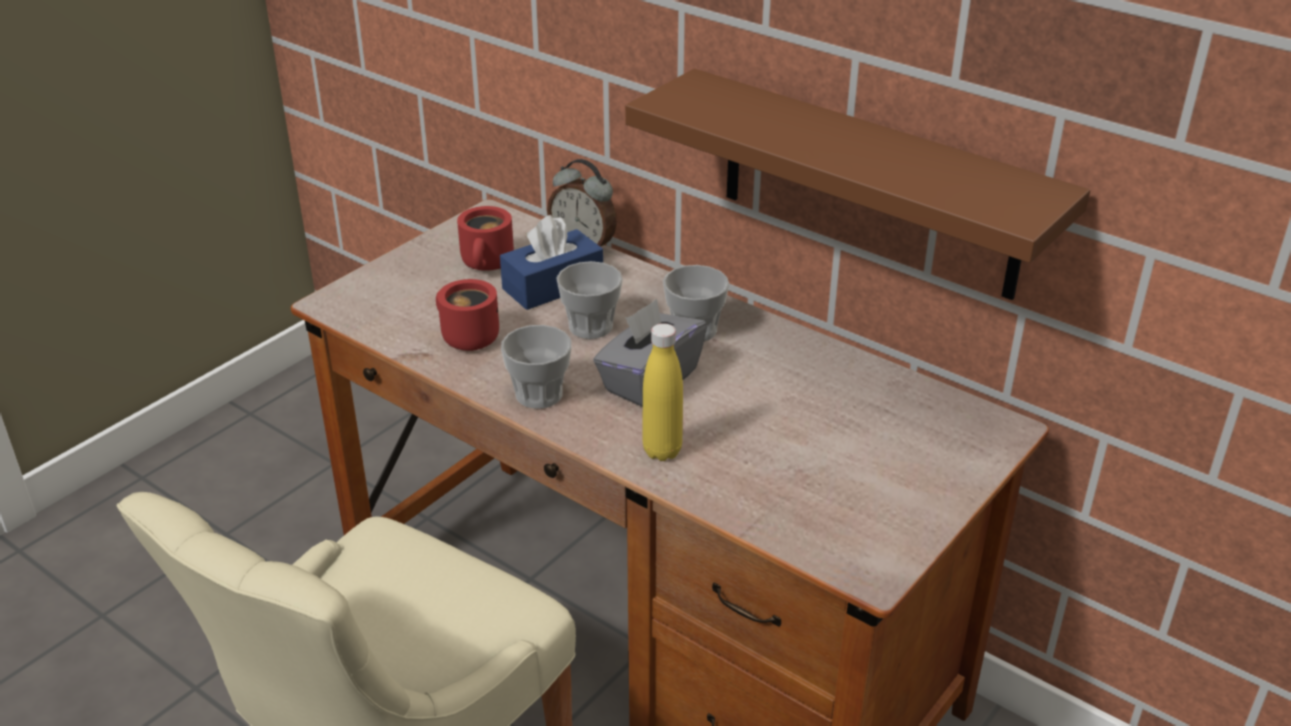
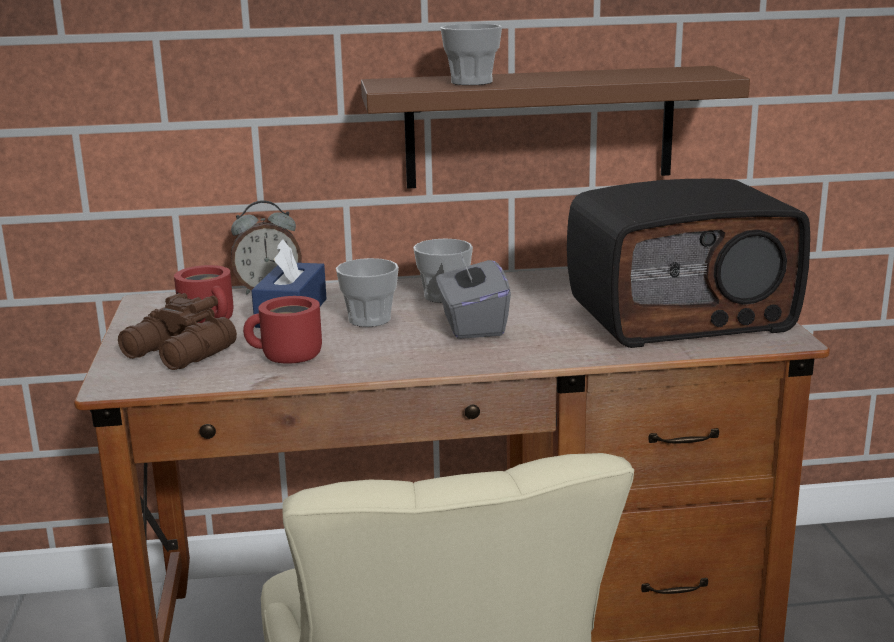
camera: 45 degrees left, 15 degrees down
cup [501,325,571,409] -> cup moved to [440,24,502,85]
yellow bottle [642,323,683,461] -> none
none -> brown binoculars [118,293,237,370]
none -> radio [567,179,810,348]

